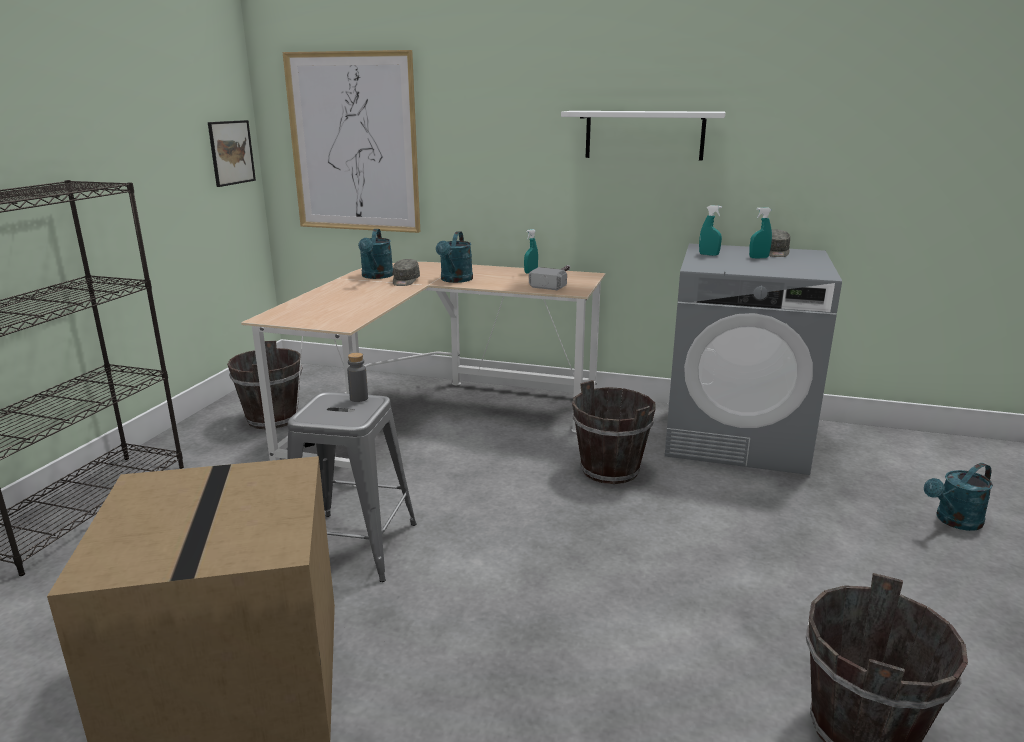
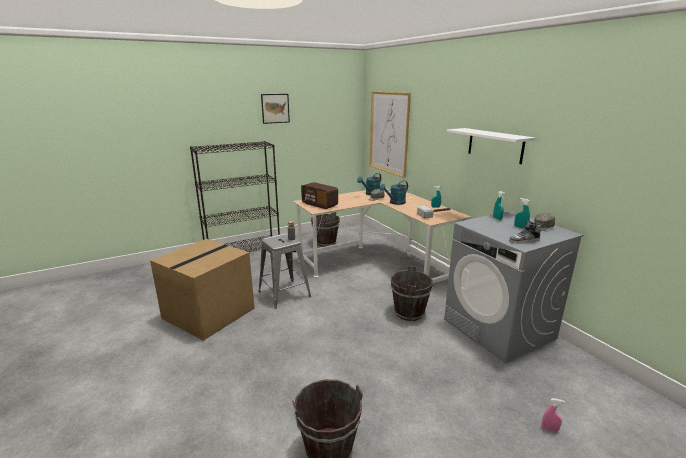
camera: 45 degrees right, 0 degrees up
picture [208,120,256,187] -> picture moved to [261,94,290,124]
turquoise watering can [924,463,993,531] -> pink spray bottle [542,398,565,432]
none -> radio [301,182,338,209]
none -> shoe [509,221,543,244]

